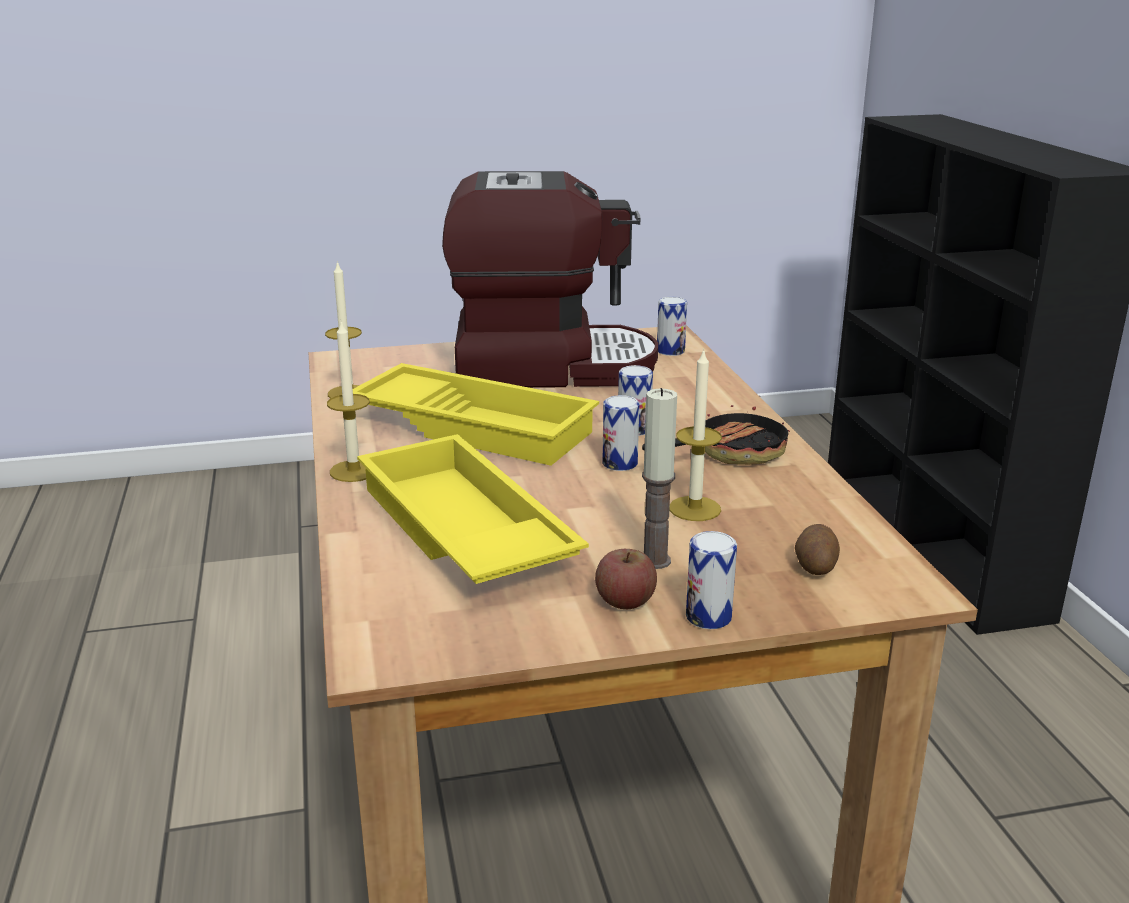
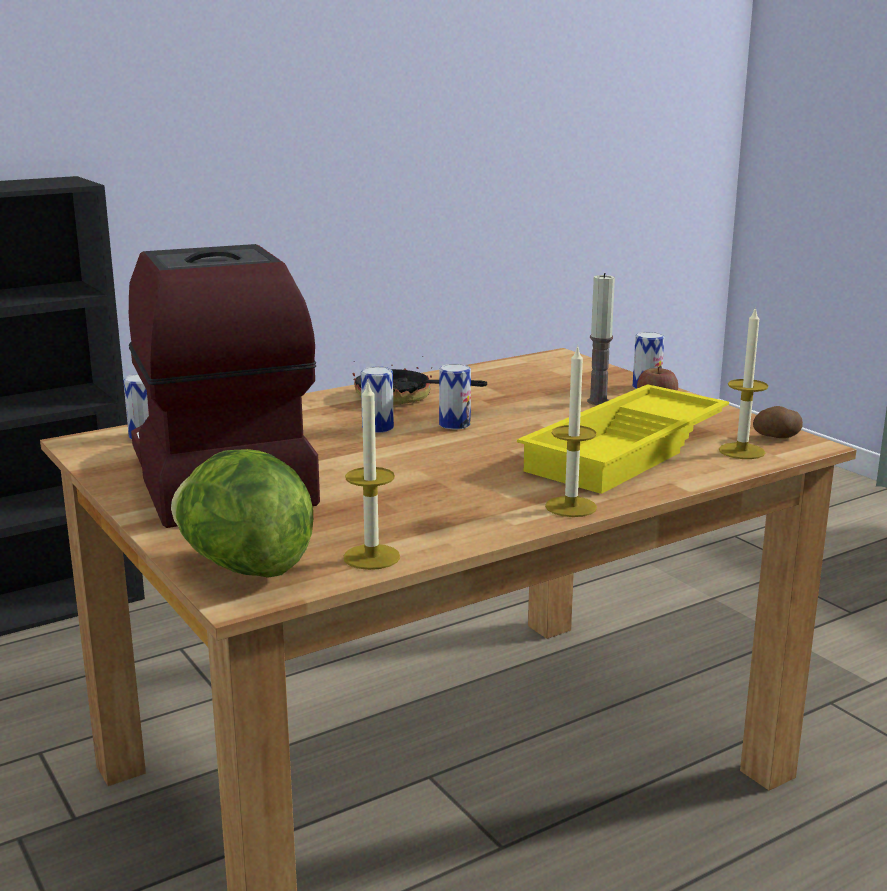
camera: 110 degrees left, 5 degrees down
yellow tray [353,363,599,466] -> none
candle [669,348,722,521] -> candle moved to [719,306,768,459]
potato [795,524,840,575] -> potato moved to [753,406,803,438]
none -> lettuce [171,449,313,578]

